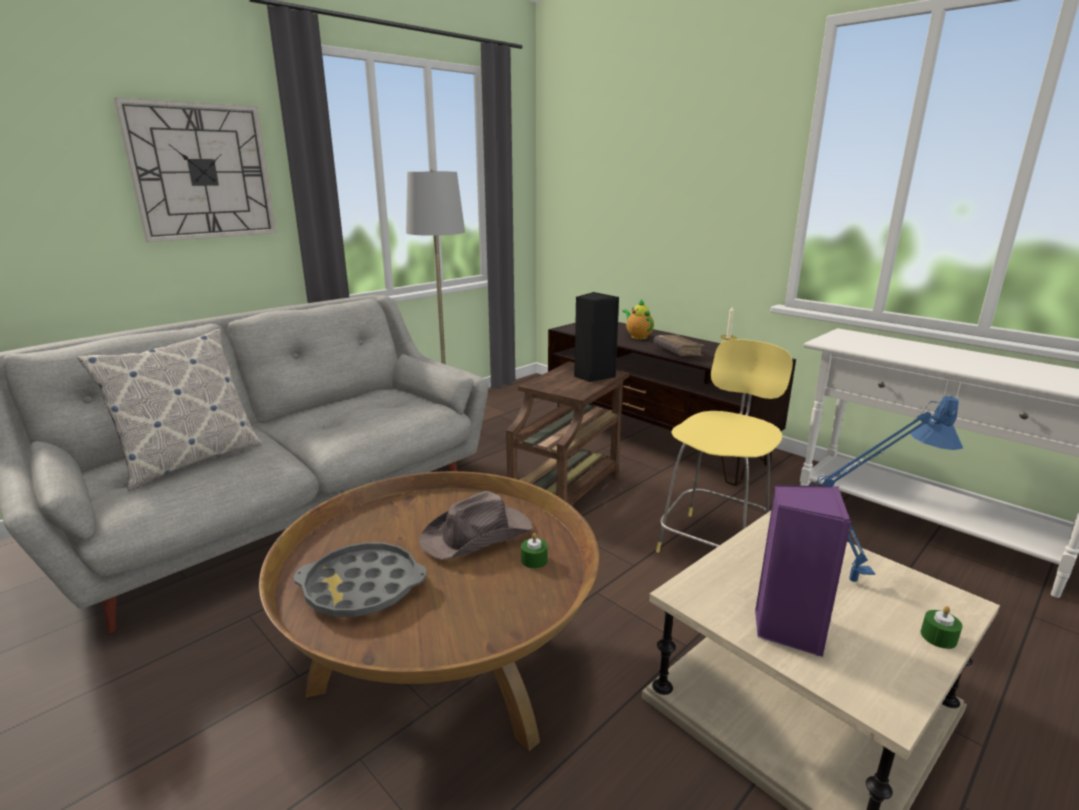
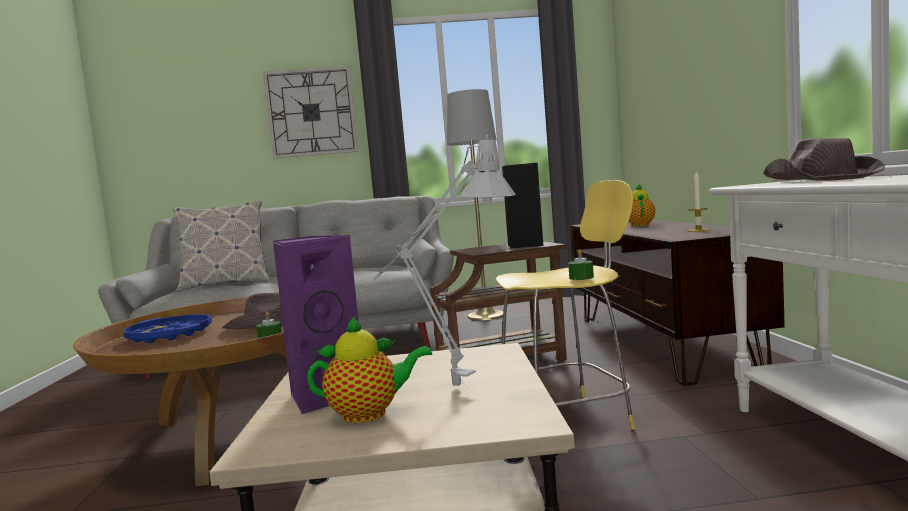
camera: 40 degrees right, 15 degrees down
grey tray [293,542,427,617] -> blue tray [123,314,212,344]
brown book [653,335,705,356] -> none
blue table lamp [807,395,963,582] -> grey table lamp [374,135,516,388]
green candle [921,606,962,649] -> green candle moved to [568,249,594,280]
none -> teapot [307,316,432,423]
none -> brown hat [763,138,885,181]

